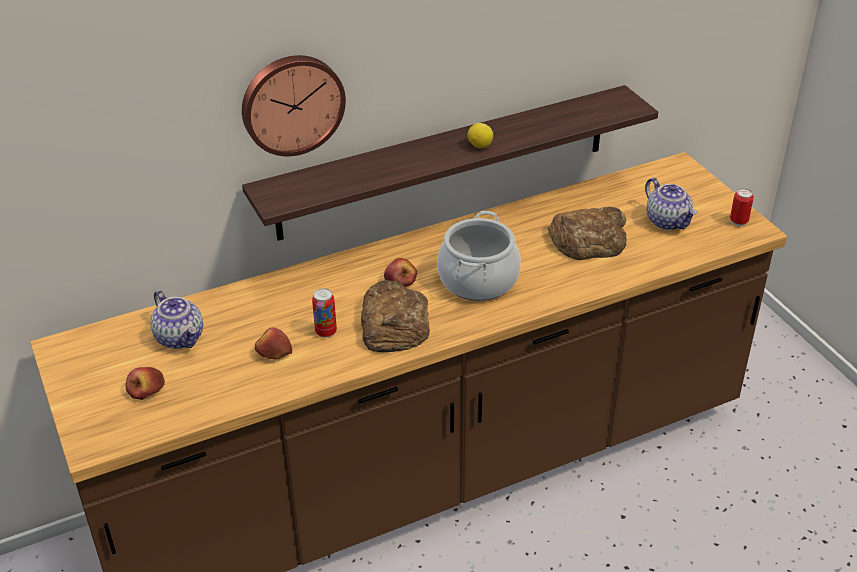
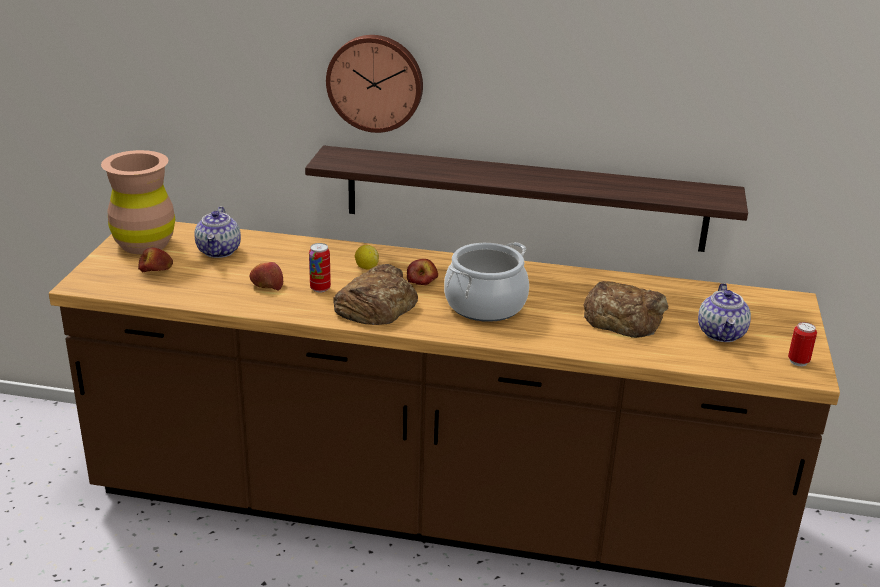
camera: 35 degrees right, 10 degrees down
lemon [468,123,493,148] -> lemon moved to [355,245,379,270]
none -> brown vase [101,150,175,254]

